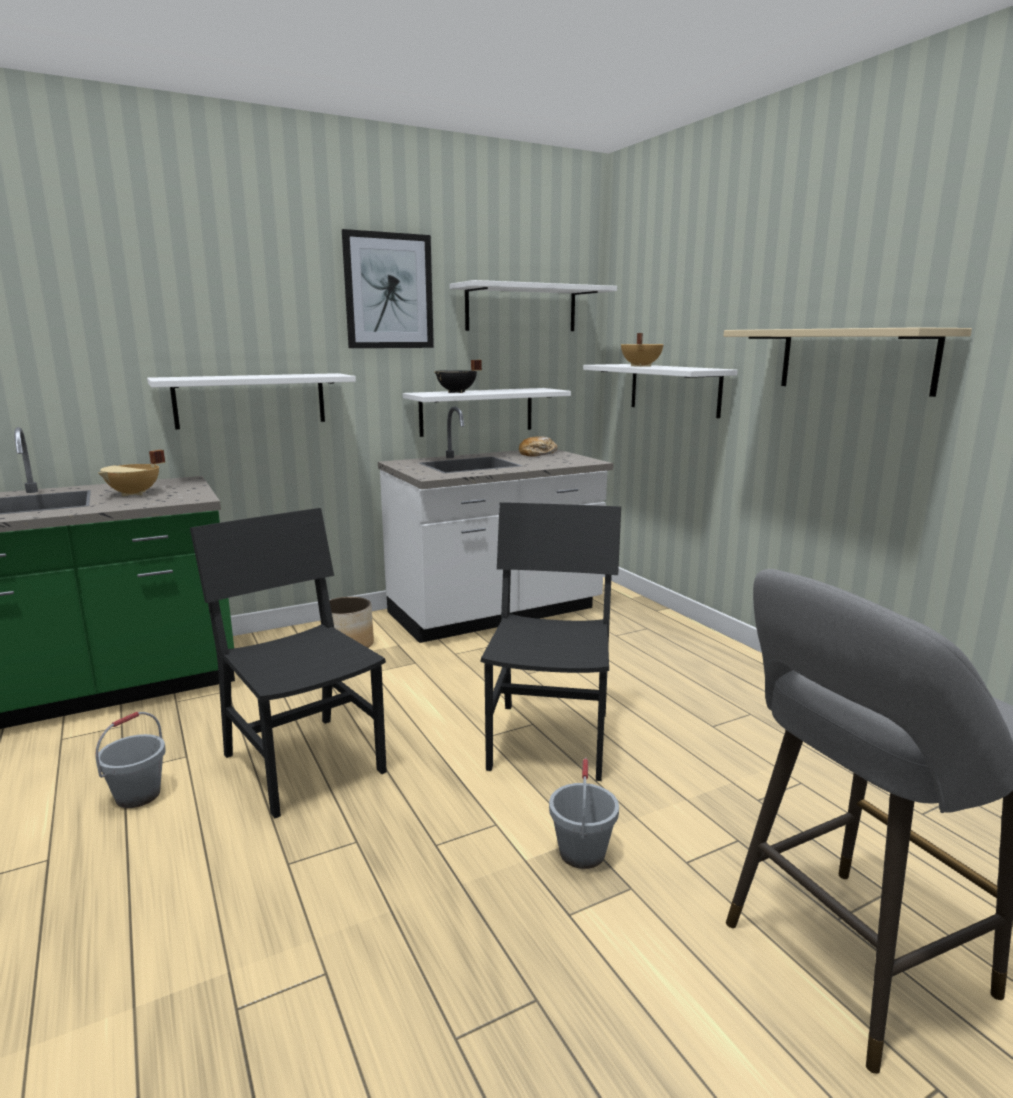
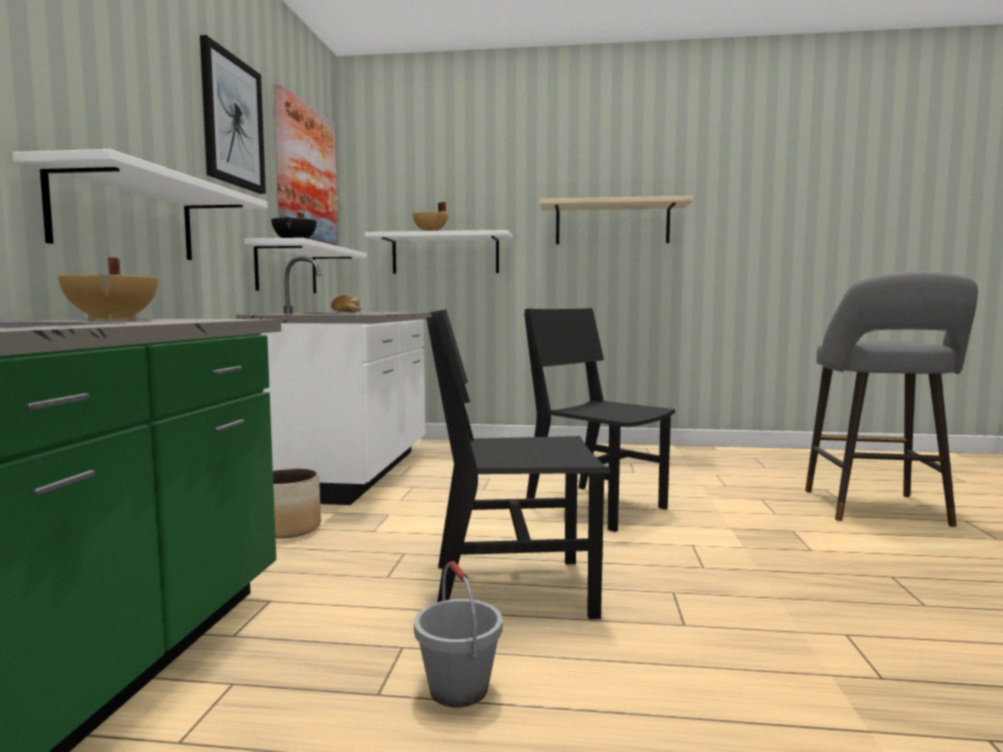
camera: 55 degrees left, 10 degrees down
white shelf [450,280,617,331] -> picture [274,83,338,245]
grey bucket [549,758,619,869] -> none

